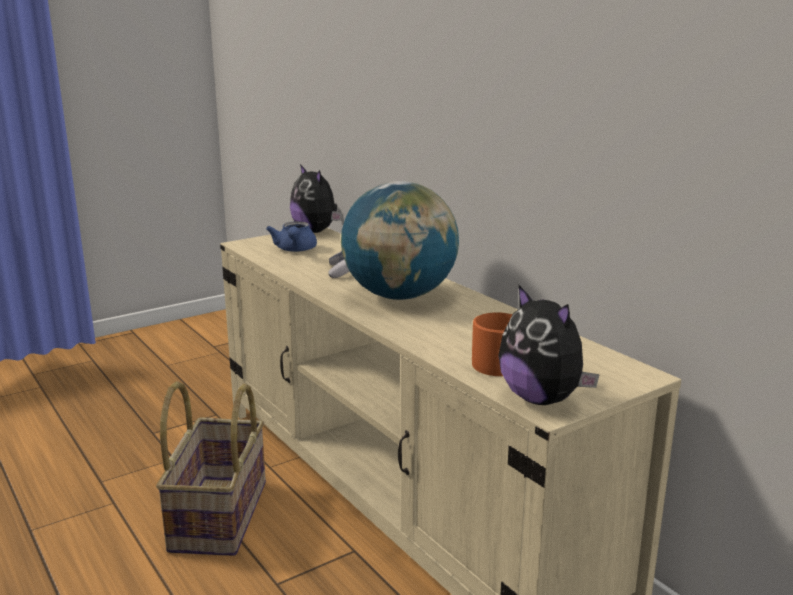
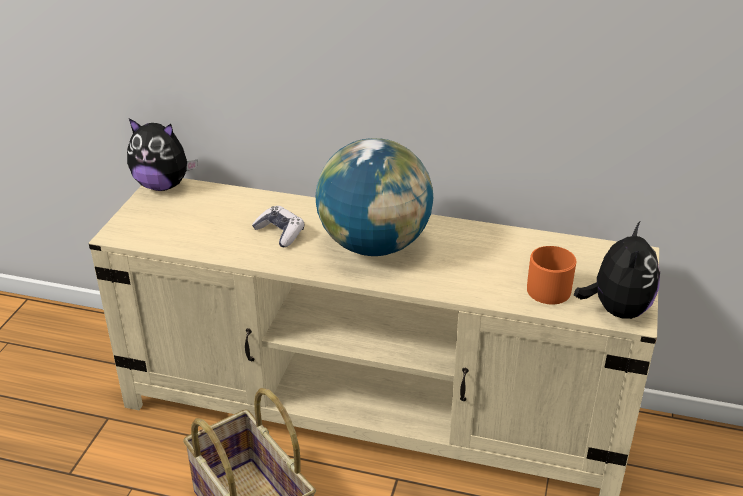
camera: 40 degrees left, 15 degrees up
blue teapot [266,221,317,252] -> none
plush toy [498,285,600,405] -> plush toy turned 90 degrees counterclockwise [574,222,660,319]

